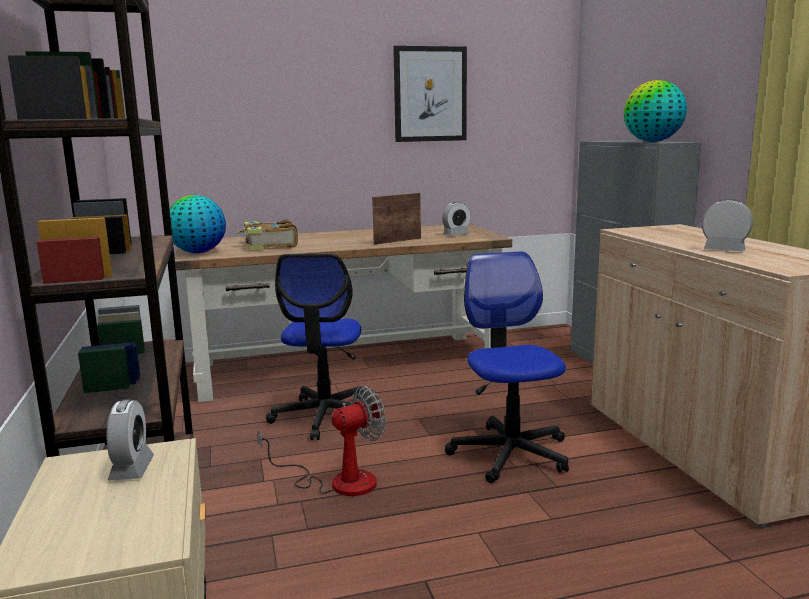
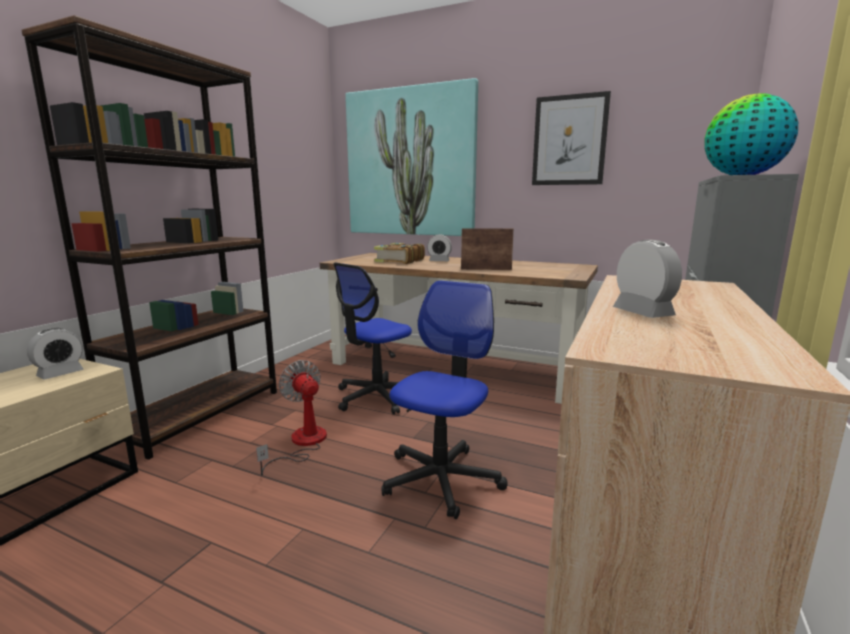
camera: 40 degrees right, 0 degrees up
globe [170,195,226,253] -> none
fan [257,386,386,496] -> fan turned 135 degrees counterclockwise [256,360,327,476]
alarm clock [442,202,471,236] -> alarm clock moved to [427,234,452,261]
none -> picture [345,78,478,236]

